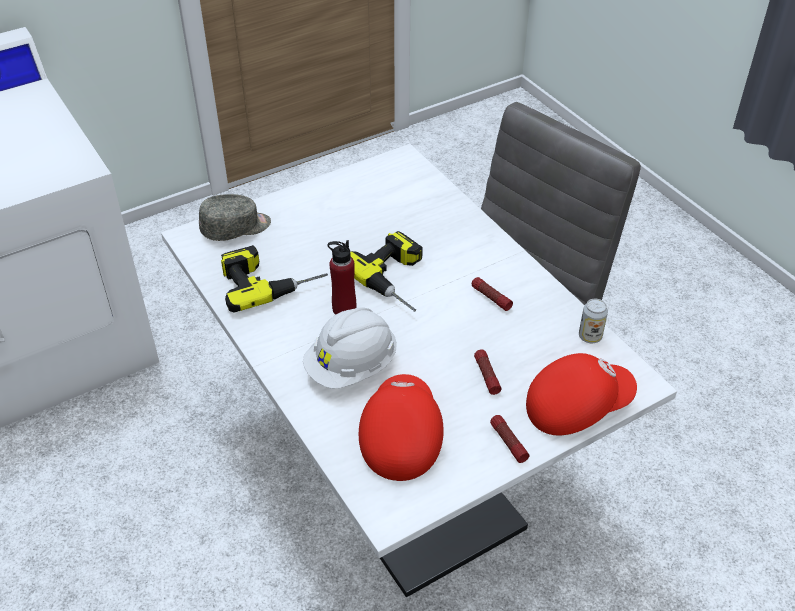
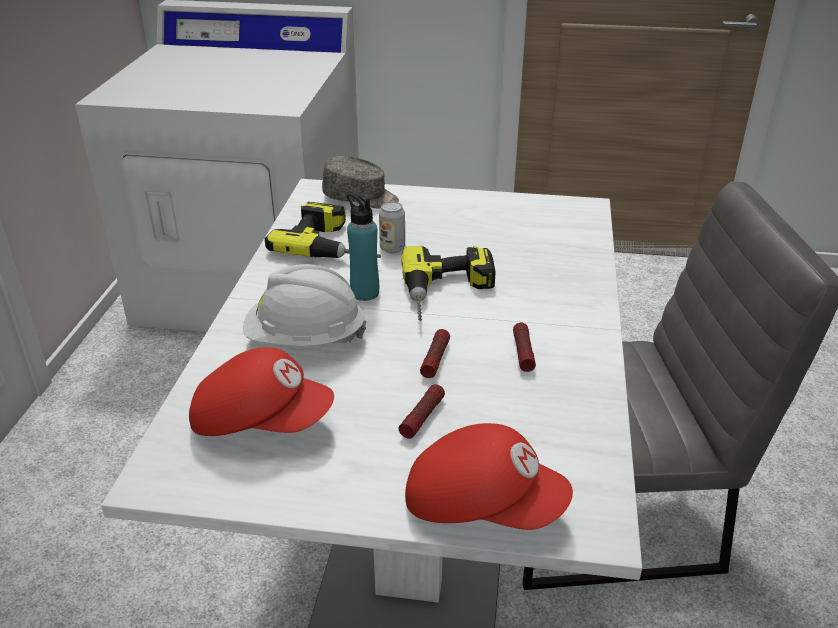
camera: 40 degrees right, 10 degrees down
red bottle [327,240,356,315] -> turquoise bottle [347,193,379,301]
red cap [359,374,444,481] -> red cap turned 60 degrees clockwise [189,347,334,436]
flashlight [490,415,529,463] -> flashlight moved to [420,329,450,378]
can [579,299,608,343] -> can moved to [379,202,405,253]

